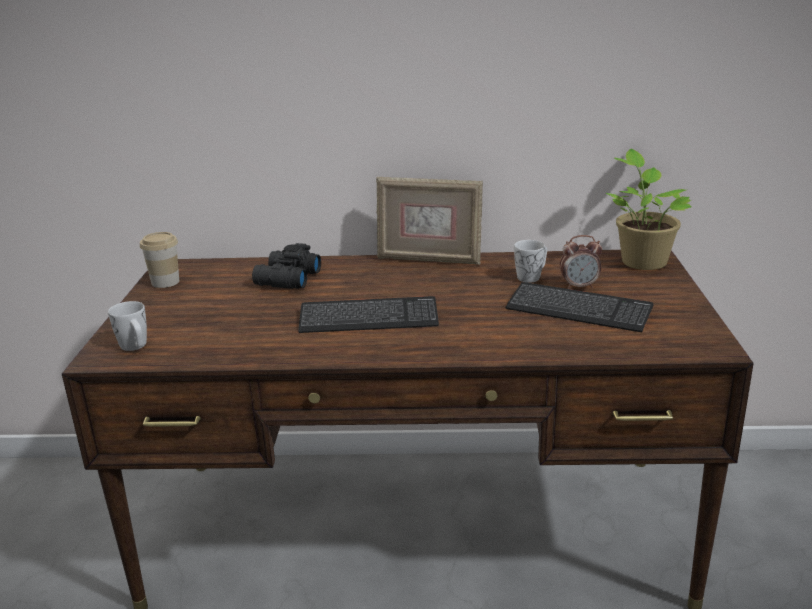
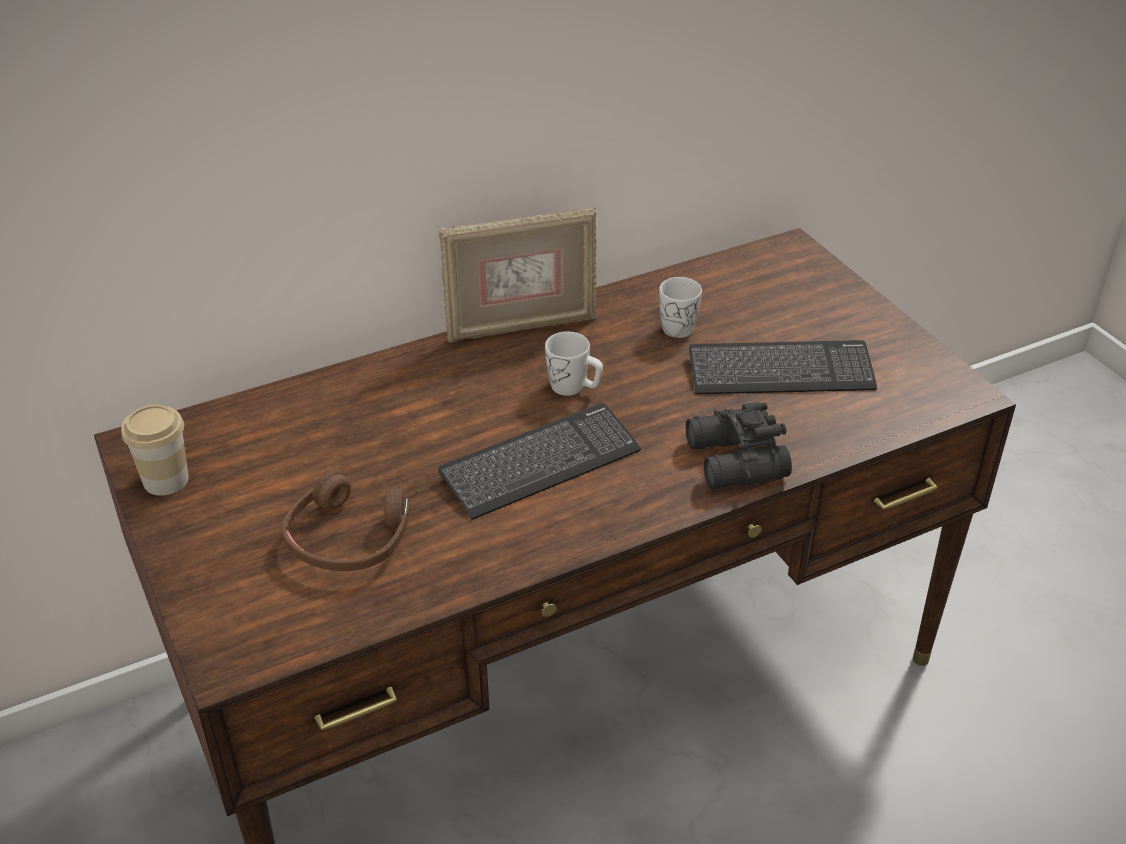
camera: 30 degrees left, 15 degrees up
white mug [108,301,147,351] -> white mug moved to [545,332,603,396]
black binoculars [252,243,321,289] -> black binoculars moved to [686,402,792,489]
alarm clock [560,235,602,289] -> none
potted plant [606,149,691,270] -> none
none -> brown headphones [282,470,410,571]

